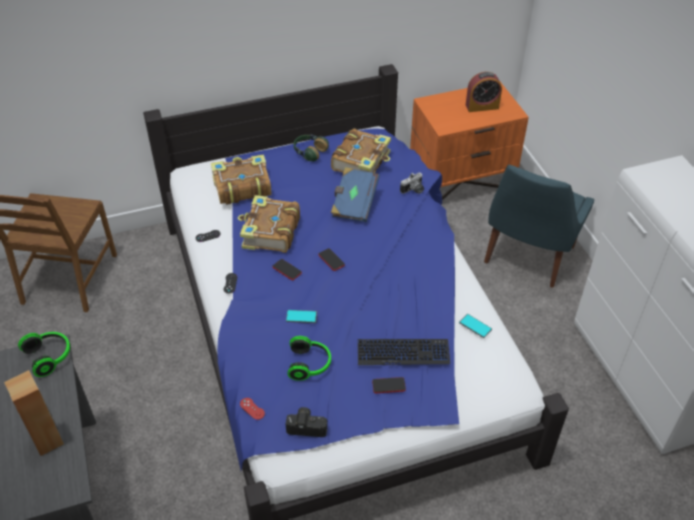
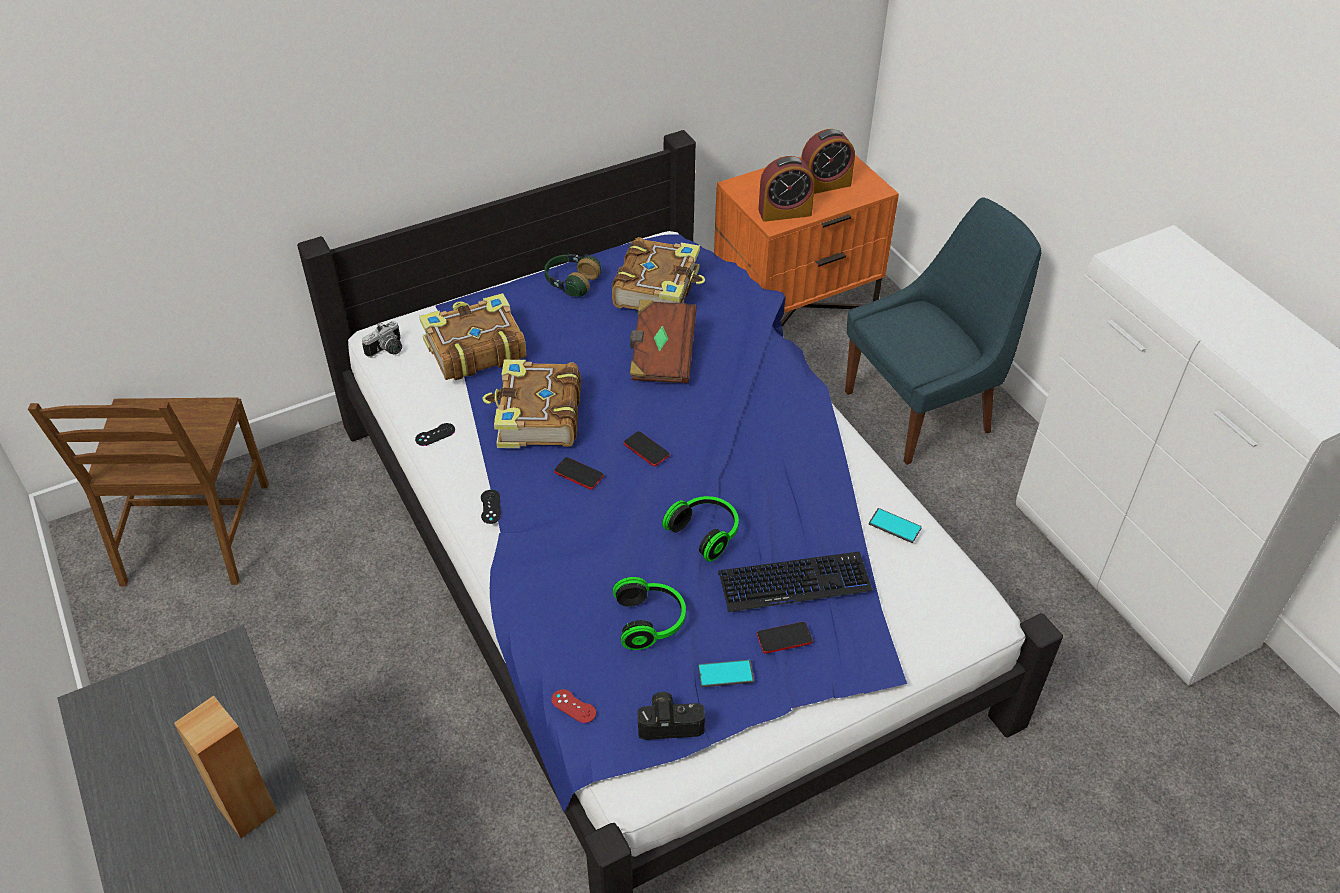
camera: 10 degrees left, 0 degrees up
headphones [18,332,70,377] -> headphones moved to [662,496,739,562]
phone [286,310,317,323] -> phone moved to [698,660,754,687]
blue book [331,167,380,222] -> brown book [630,299,697,383]
camera [400,173,424,194] -> camera moved to [362,321,402,357]
blue chair [484,165,594,288] -> blue chair turned 135 degrees counterclockwise [845,197,1042,465]
none -> alarm clock [758,156,815,222]

